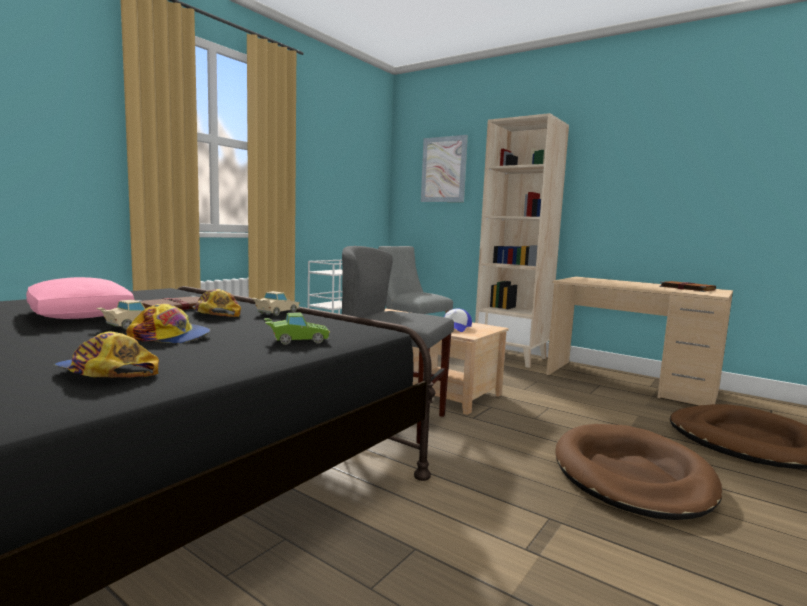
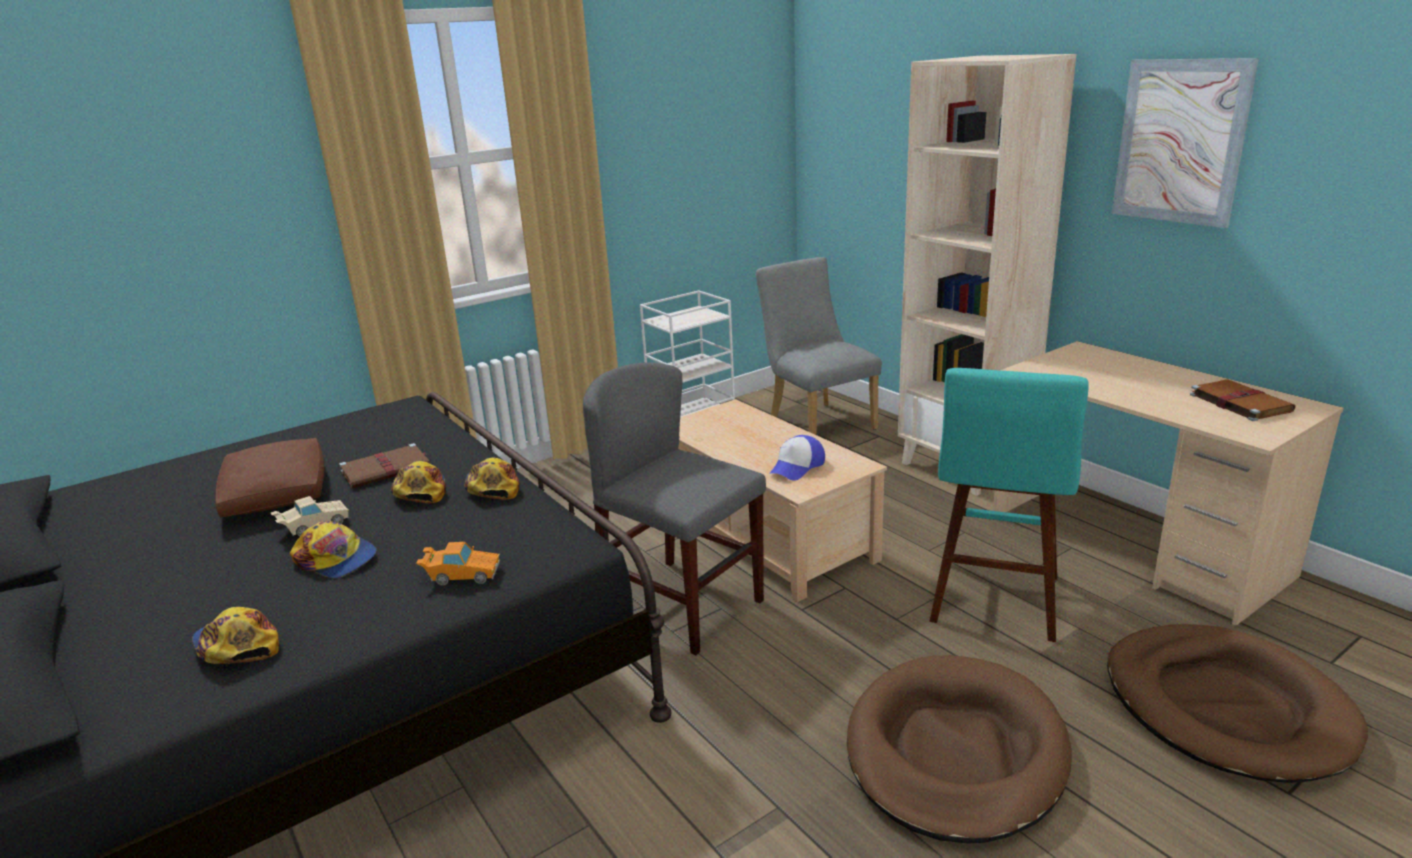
camera: 20 degrees right, 15 degrees up
pink pillow [26,277,135,319] -> brown pillow [215,438,325,517]
beige toy car [251,291,300,316] -> cap [464,457,519,500]
green toy car [264,313,330,345] -> orange toy car [416,542,500,586]
picture [421,135,468,202] -> picture moved to [1112,58,1259,228]
none -> turquoise stool [929,368,1089,642]

